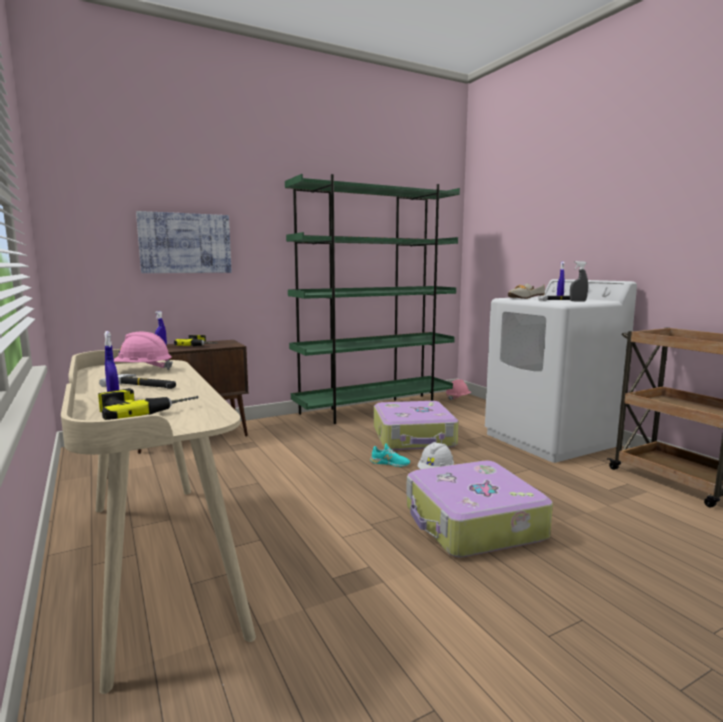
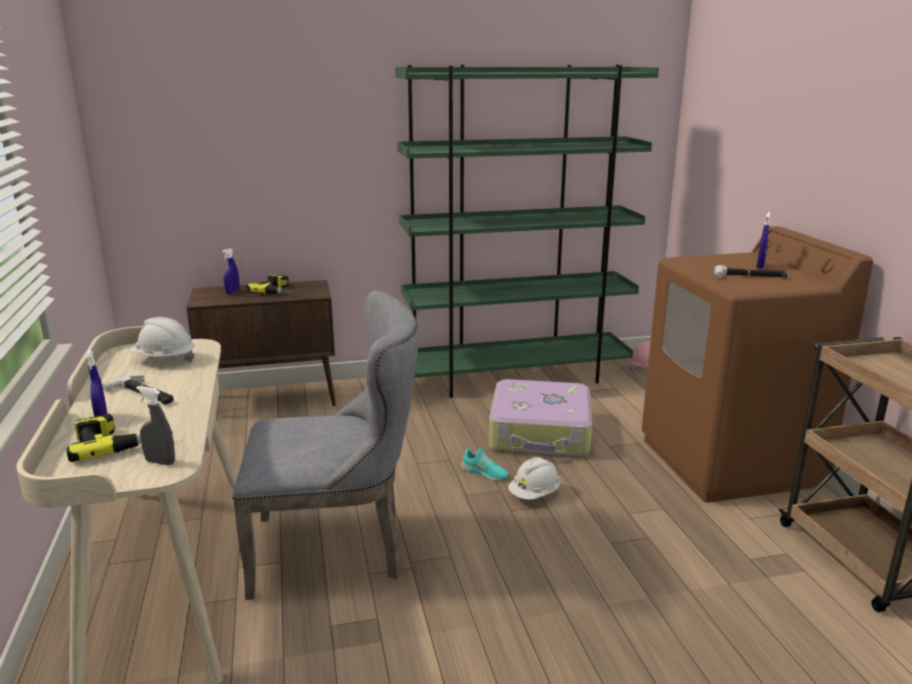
camera: 15 degrees right, 10 degrees up
pink hard hat [114,332,173,370] -> white hard hat [129,317,195,363]
picture [136,211,232,273] -> none
suitcase [406,461,553,557] -> none
white washing machine [485,279,637,463] -> brown washing machine [642,226,873,503]
shoe [508,283,545,299] -> none
grey spray bottle [570,261,588,302] -> grey spray bottle moved to [136,386,175,465]
none -> grey chair [232,290,419,600]

